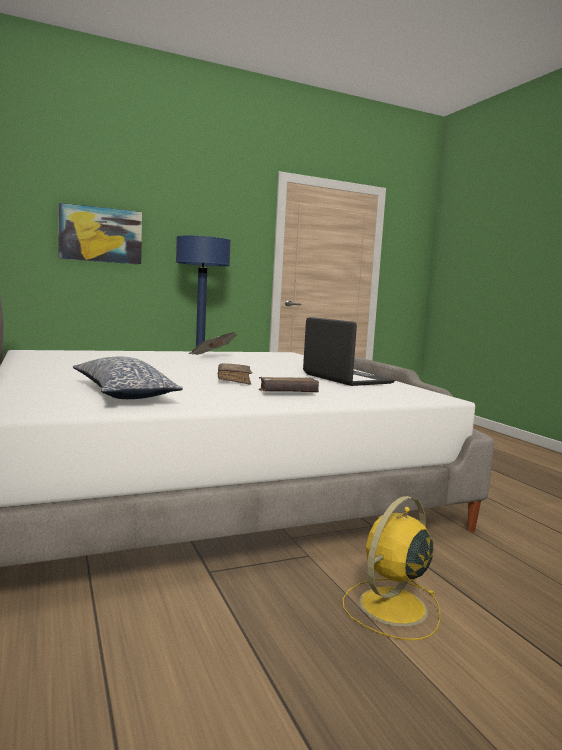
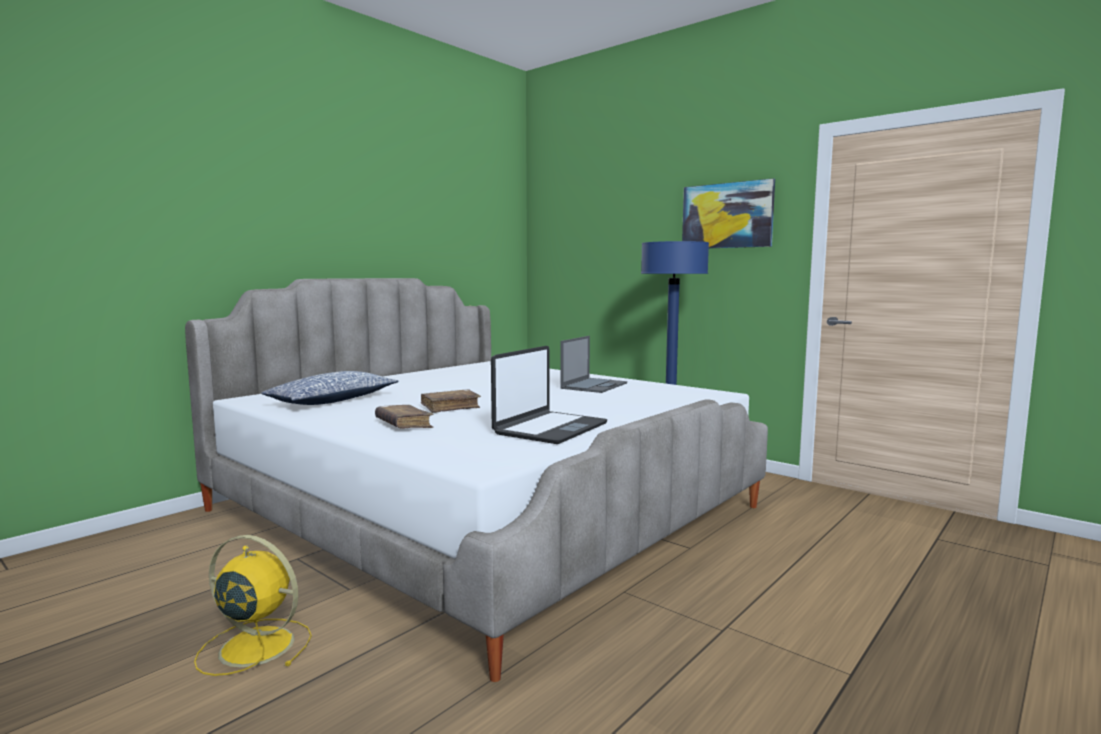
camera: 65 degrees right, 0 degrees up
picture [58,203,142,265] -> picture moved to [682,178,775,248]
newspaper [189,332,237,355] -> laptop [560,336,627,393]

